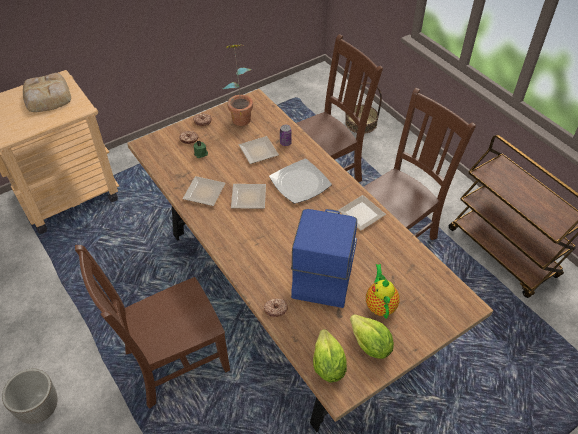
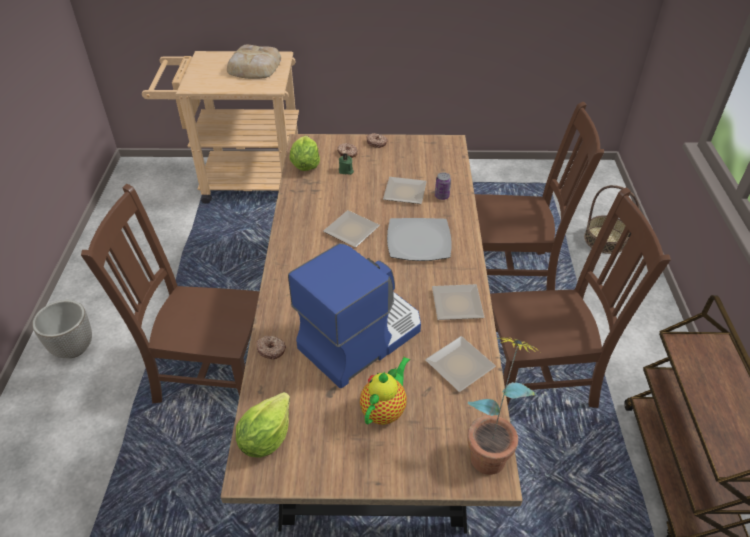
camera: 35 degrees right, 5 degrees down
plate [183,176,225,206] -> plate moved to [425,336,496,392]
potted plant [222,44,253,126] -> potted plant moved to [468,337,540,475]
lettuce [350,314,394,359] -> lettuce moved to [290,136,320,171]

